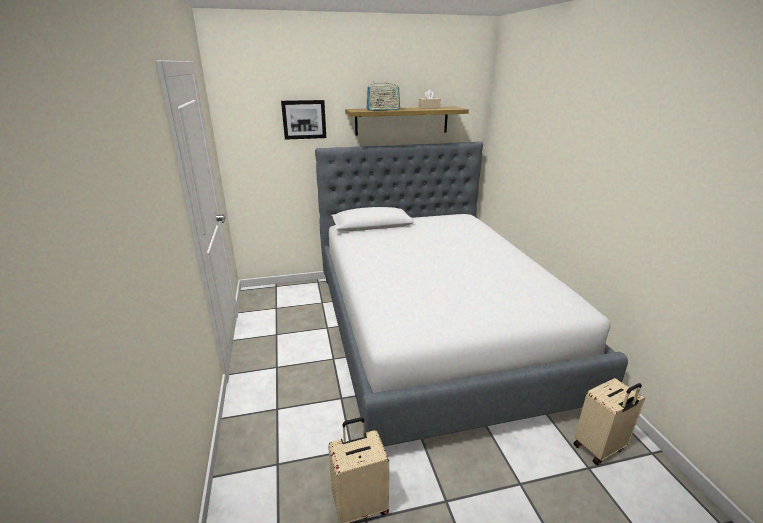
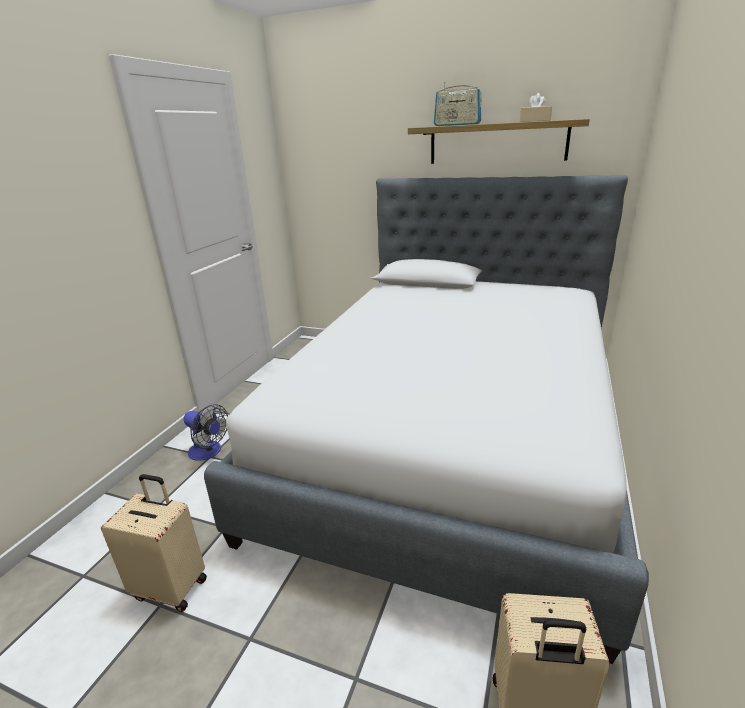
camera: 35 degrees right, 0 degrees up
picture [281,100,326,140] -> none
none -> fan [184,404,228,461]

